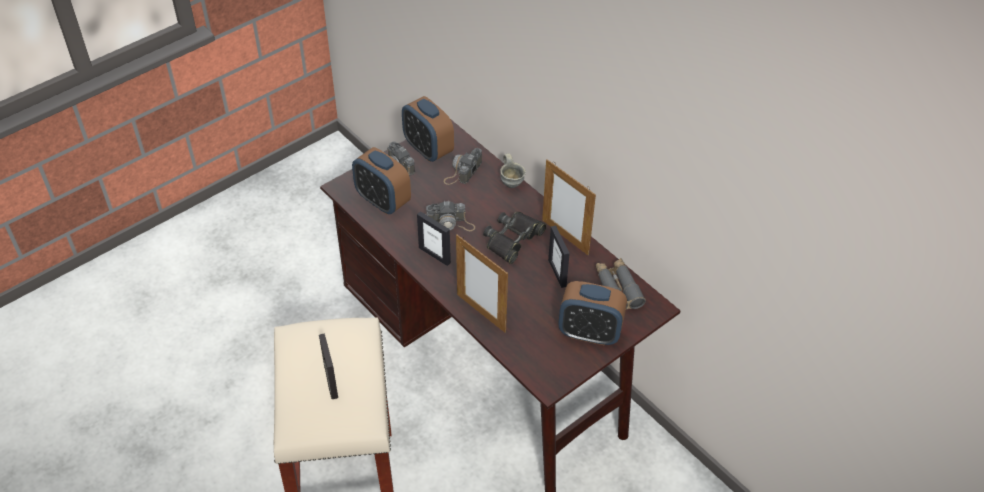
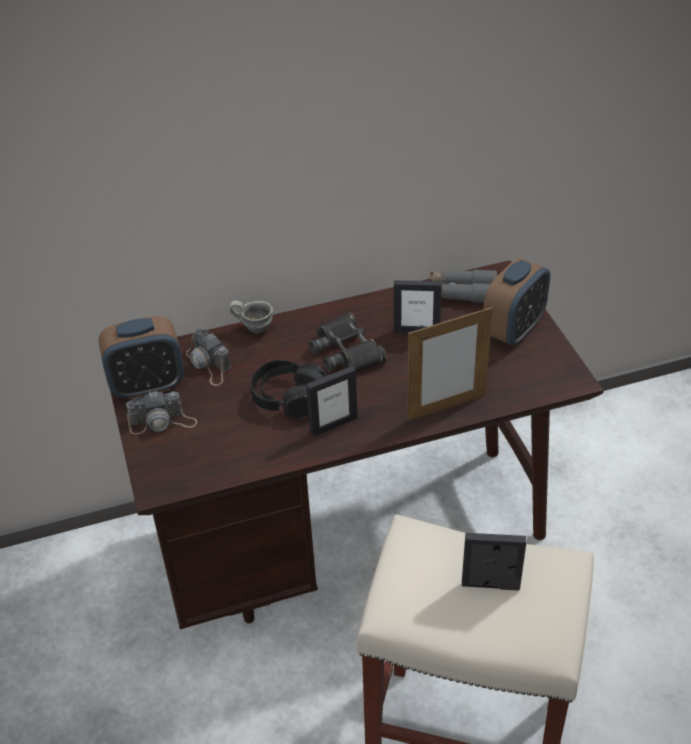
camera: 65 degrees left, 5 degrees down
alarm clock [352,147,411,214] -> none
camera [426,201,475,231] -> black headphones [251,360,328,418]
picture frame [542,159,596,255] -> none

